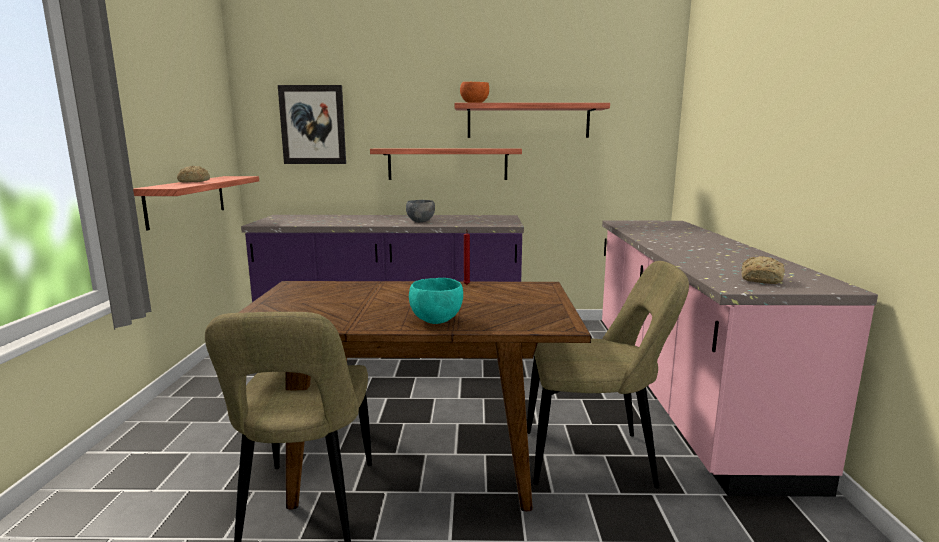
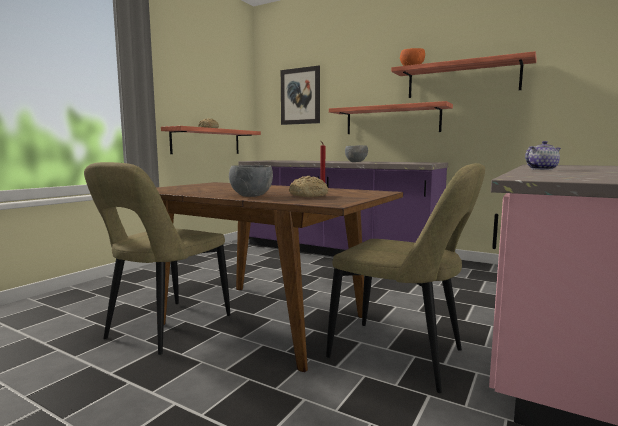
camera: 30 degrees right, 5 degrees down
turquoise bowl [409,278,463,324] -> grey bowl [229,165,273,197]
bread [741,256,785,284] -> bread moved to [289,176,328,197]
none -> teapot [525,141,561,170]

